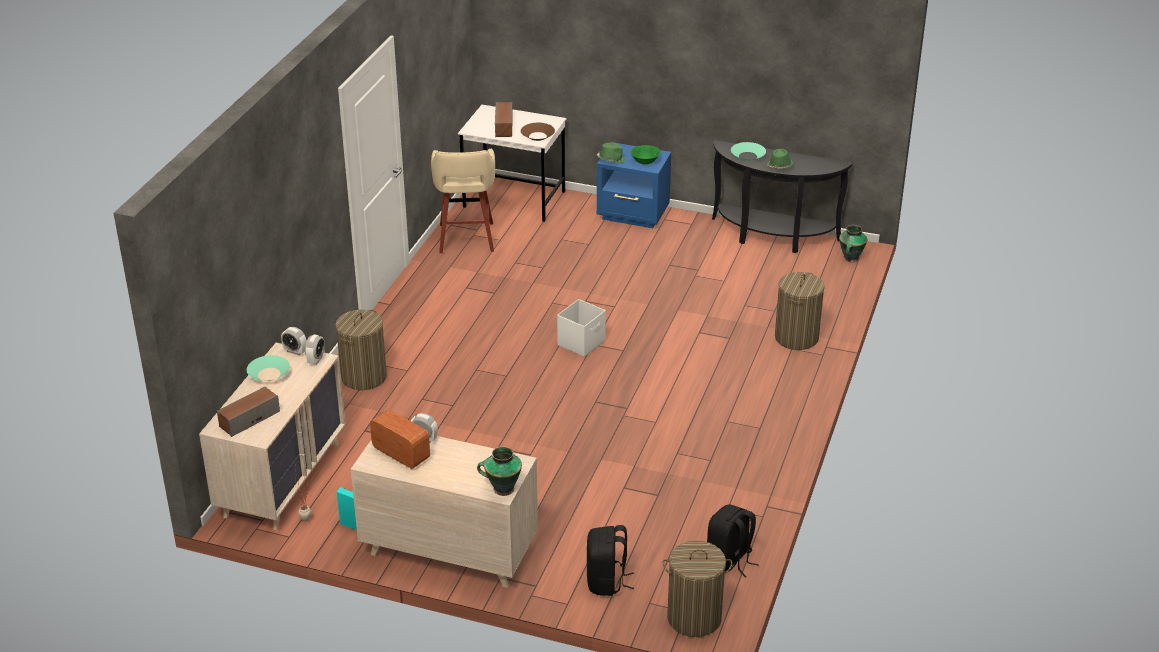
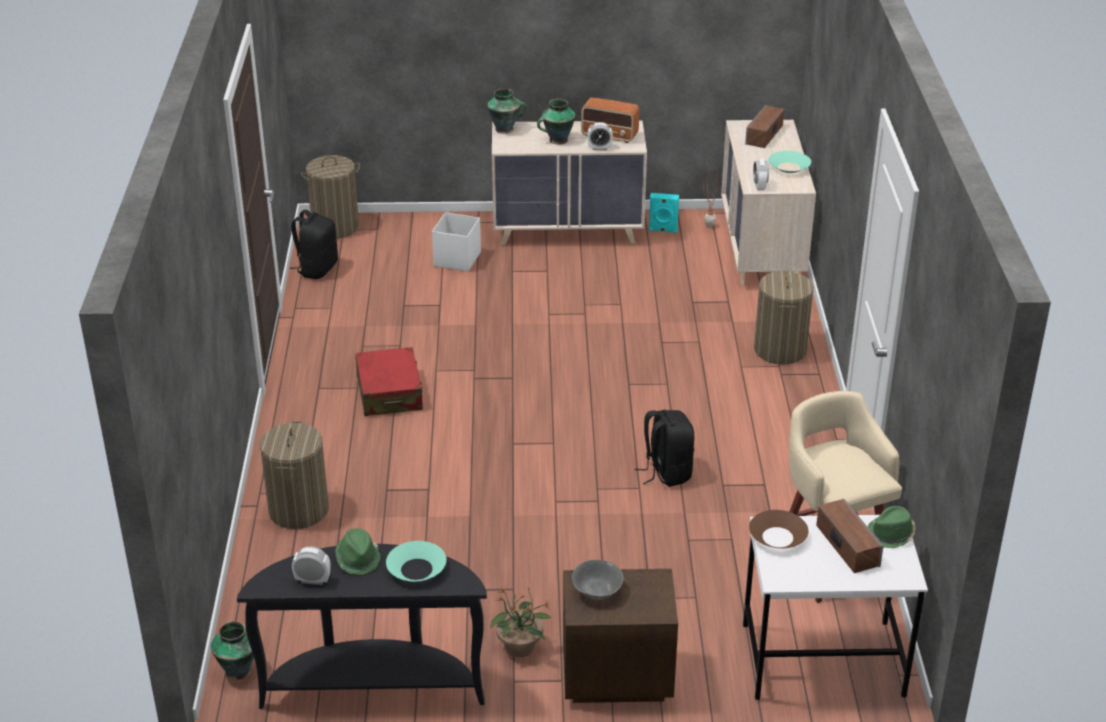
camera: 160 degrees right, 0 degrees up
alarm clock [281,327,307,355] -> alarm clock moved to [292,546,331,585]
white storage box [557,299,606,357] -> white storage box moved to [432,212,481,272]
black backpack [587,525,634,596] -> black backpack moved to [635,410,694,487]
green hat [597,142,625,163] -> green hat moved to [868,506,916,548]
blue nightstand [597,142,671,228] -> brown nightstand [563,569,678,703]
green bowl [630,145,660,164] -> grey bowl [572,560,624,600]
none -> red suitcase [355,347,423,416]
none -> potted plant [491,587,552,657]
none -> vase [537,99,576,145]

